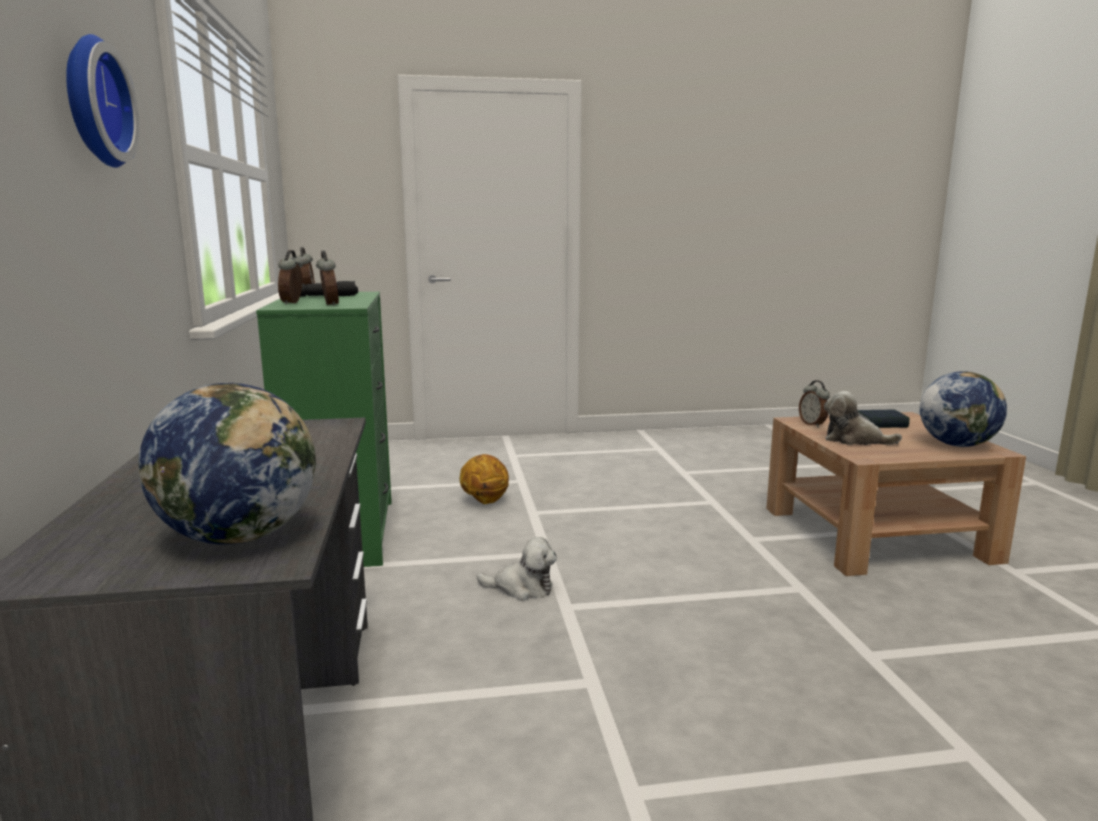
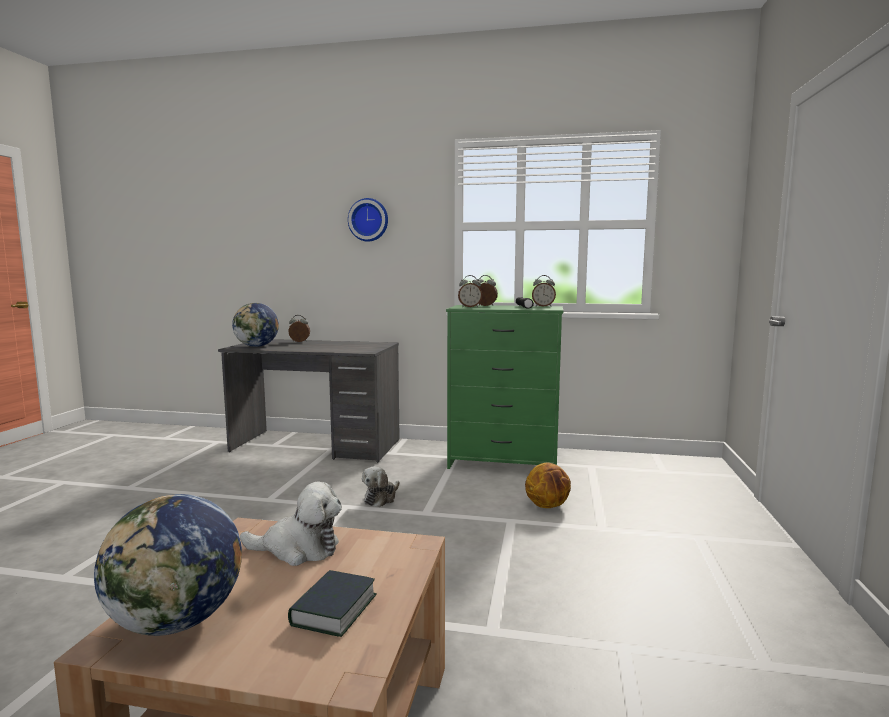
camera: 110 degrees right, 5 degrees down
alarm clock [799,380,830,427] -> alarm clock moved to [288,315,310,342]
plush toy [824,391,902,445] -> plush toy turned 45 degrees clockwise [240,482,342,566]

